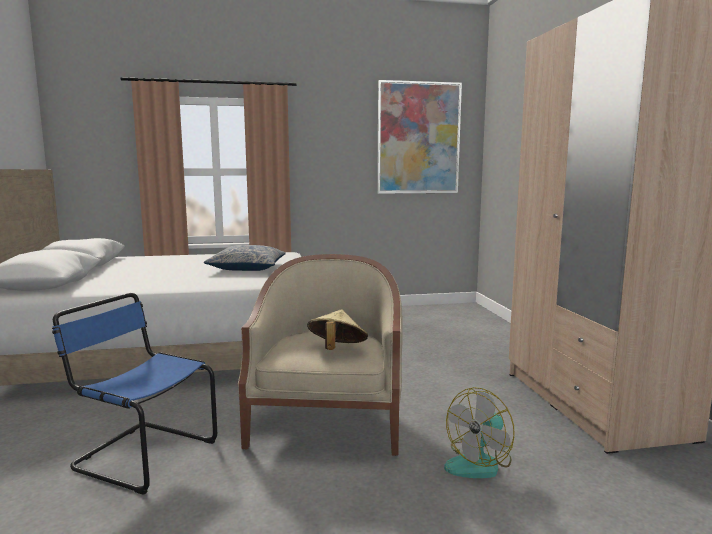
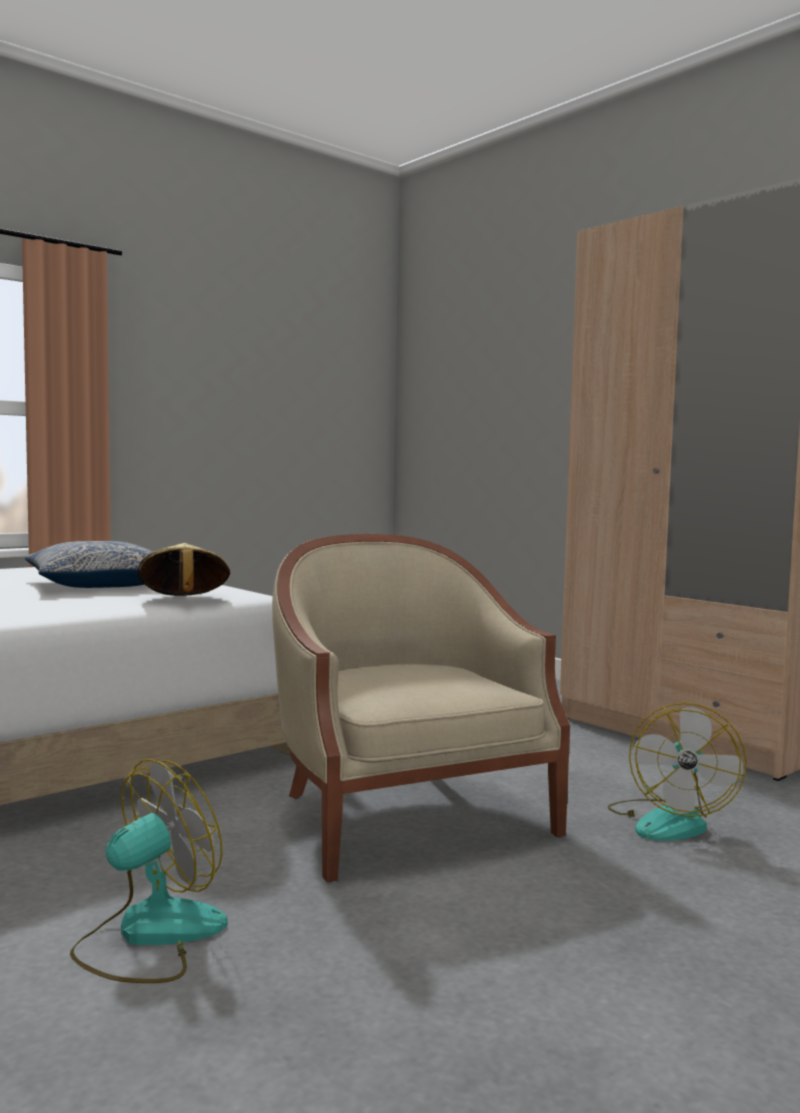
camera: 30 degrees left, 5 degrees down
blue chair [52,293,217,495] -> fan [70,759,228,983]
beige hat [307,309,368,350] -> beige hat moved to [137,543,230,596]
picture [377,80,462,194] -> none

